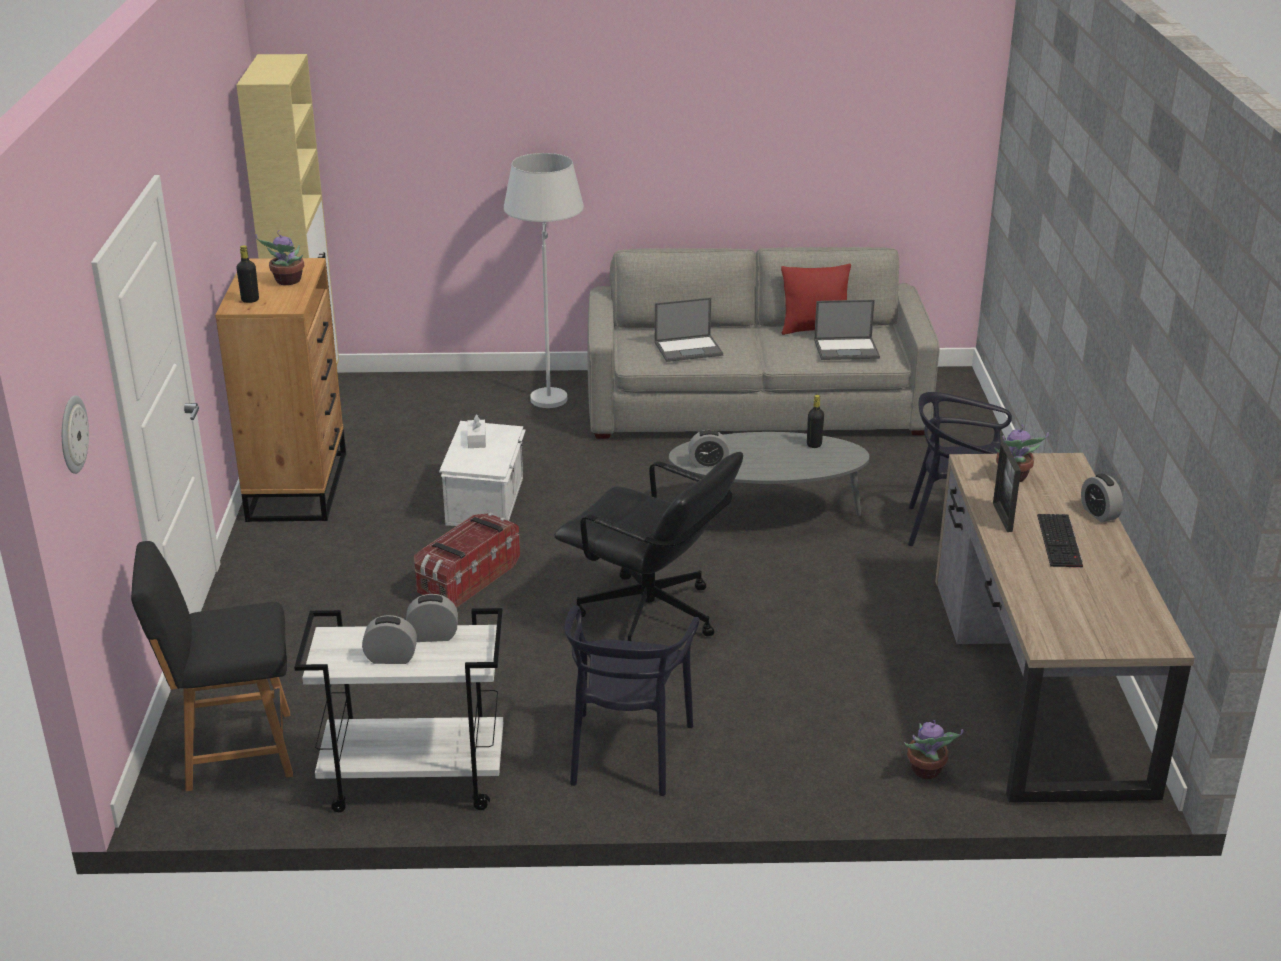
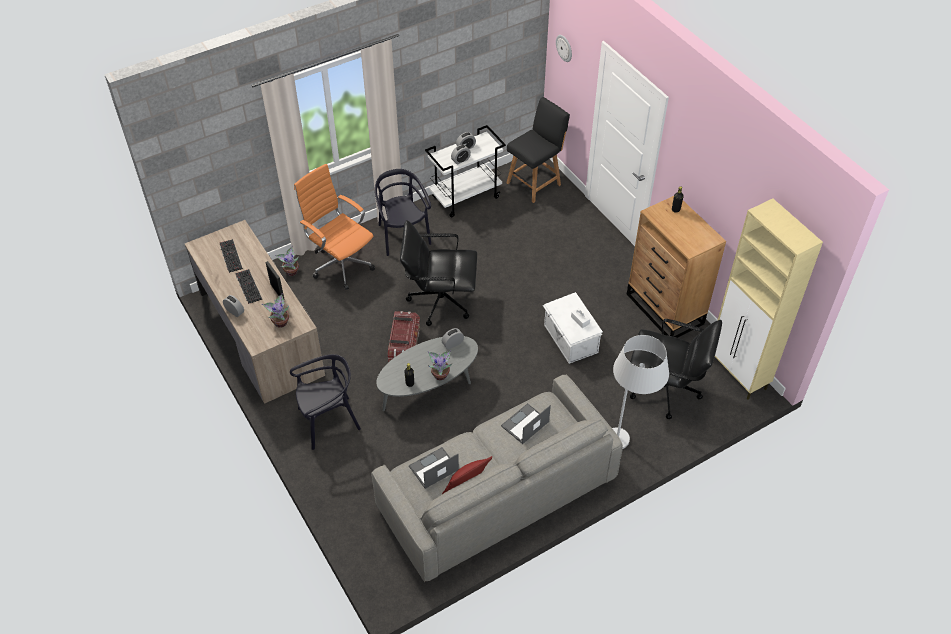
camera: 150 degrees right, 20 degrees up
potted plant [255,230,304,285] -> potted plant moved to [428,350,452,380]
storage box [414,513,520,608] -> storage box moved to [388,311,420,363]
none -> keyboard [220,239,243,273]
none -> orange office chair [294,164,375,290]
none -> black office chair [630,319,722,419]

